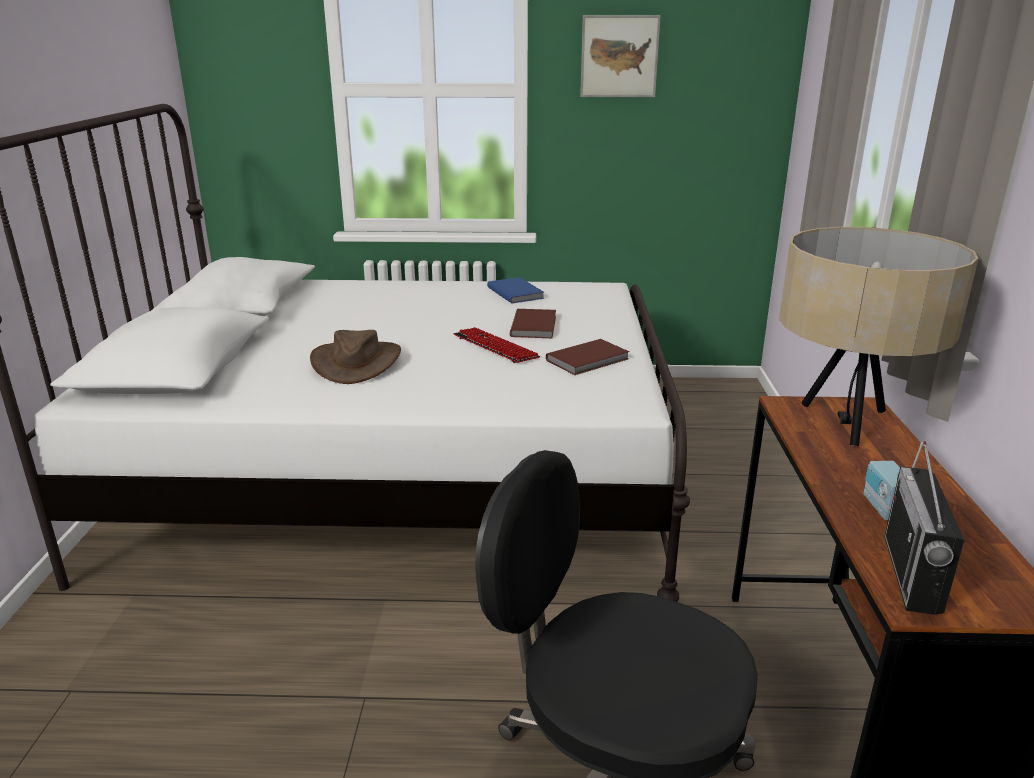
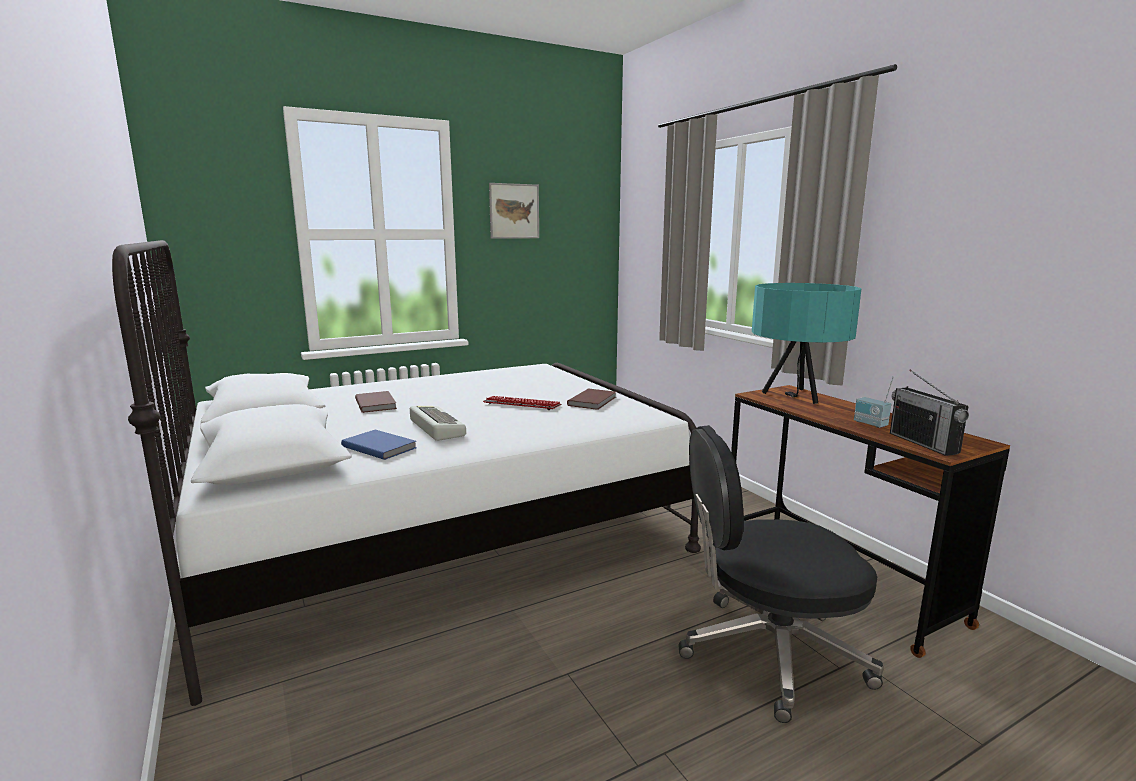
camera: 30 degrees left, 10 degrees down
brown hat [310,330,401,384] -> keyboard [410,406,466,441]
blue book [487,277,545,303] -> blue book moved to [341,430,417,460]
brown book [510,309,556,338] -> brown book moved to [355,391,397,413]
beige table lamp [779,227,979,446] -> turquoise table lamp [752,283,862,404]

